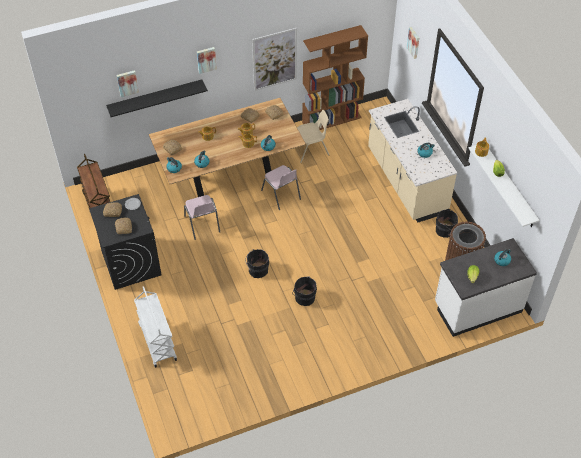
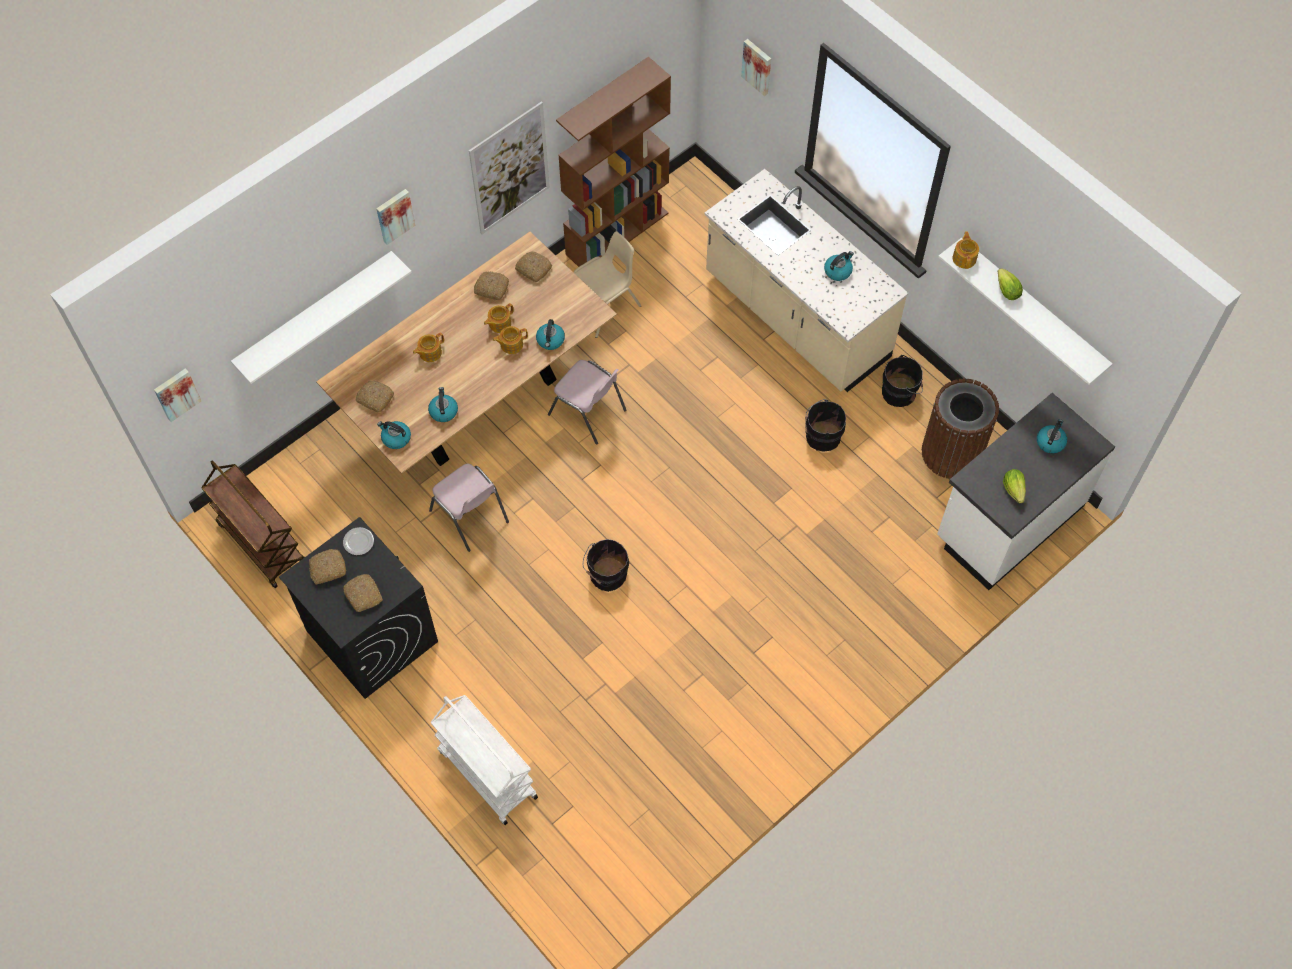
camera: 20 degrees left, 10 degrees up
black shelf [106,79,208,117] -> white shelf [231,251,412,384]
picture [117,70,139,97] -> picture moved to [154,368,201,422]
black bucket [292,276,317,306] -> black bucket moved to [805,399,846,451]

